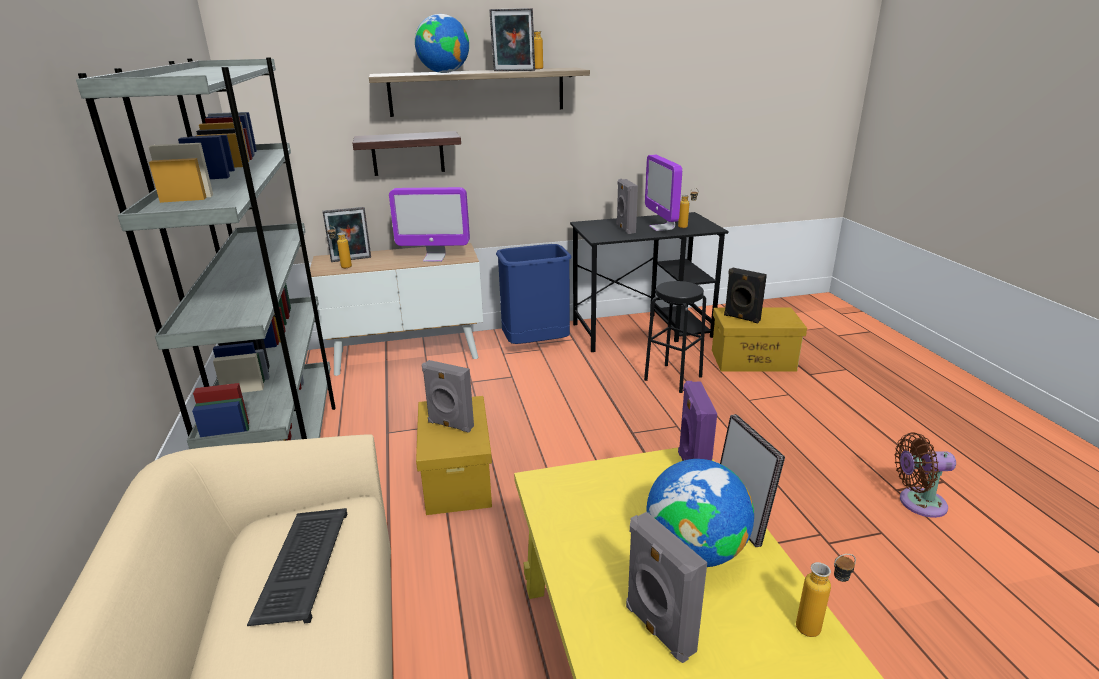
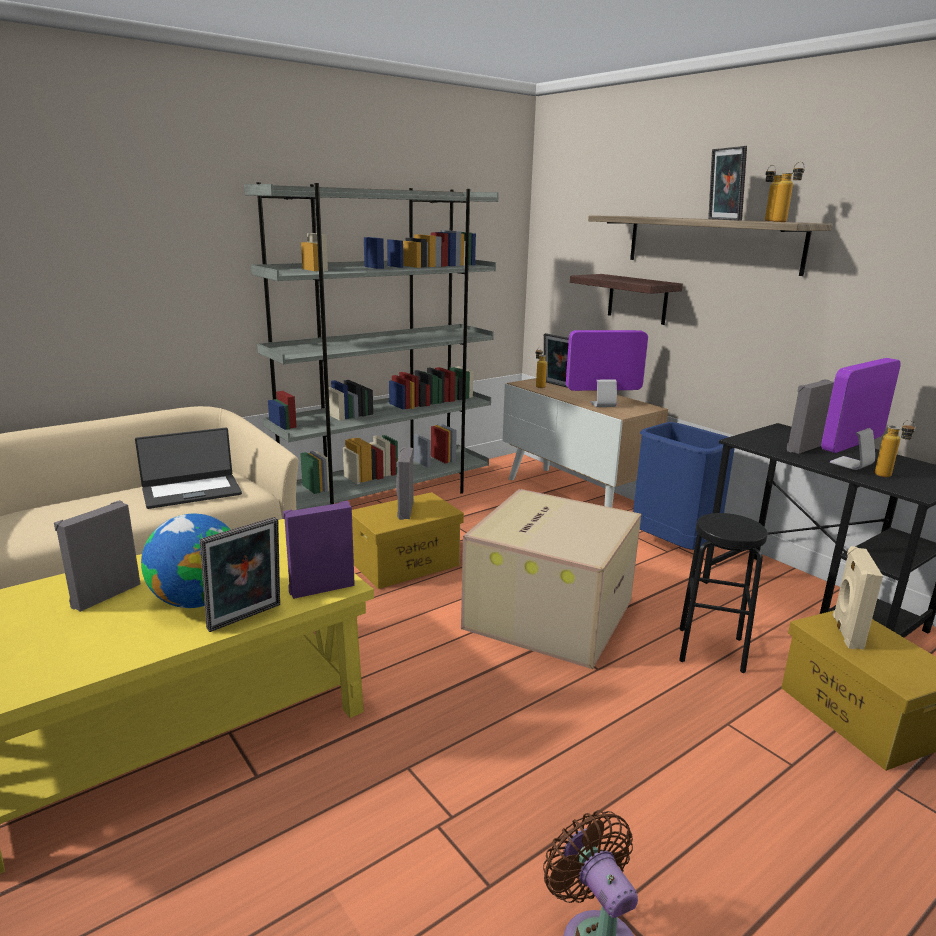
camera: 65 degrees right, 5 degrees down
keyboard [247,508,347,626] -> laptop [135,428,242,509]
monitor [389,187,470,262] -> monitor turned 105 degrees clockwise [566,330,648,407]
globe [415,14,469,73] -> none
black speaker [724,268,767,324] -> beige speaker [833,546,883,650]
bottle [796,554,856,637] -> bottle moved to [772,161,805,222]
none -> cardboard box [461,489,641,669]

